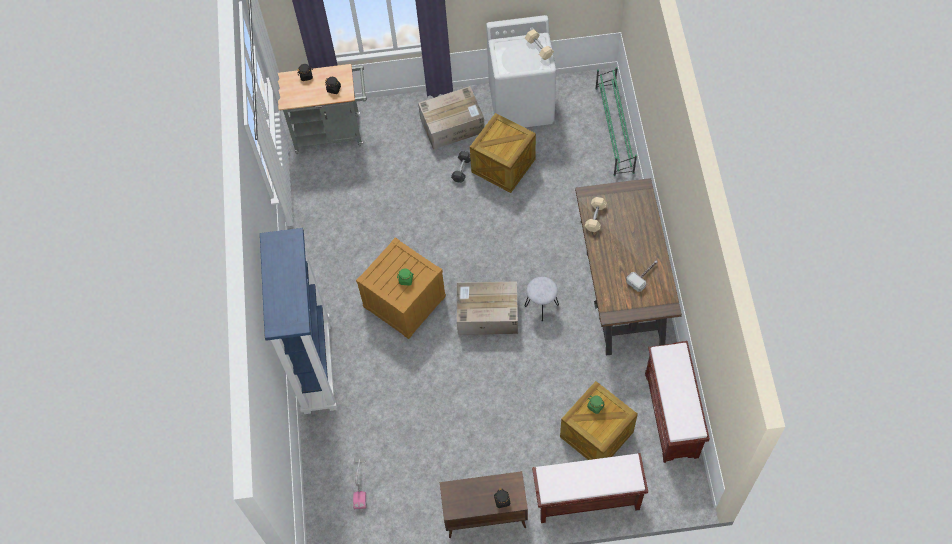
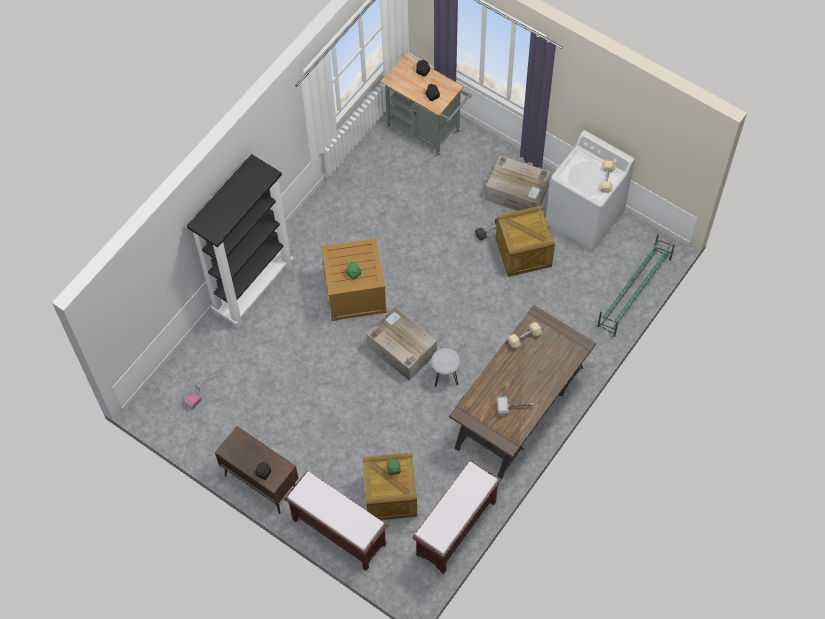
camera: 40 degrees right, 0 degrees up
blue bookcase [260,228,337,414] -> black bookcase [187,154,293,328]

